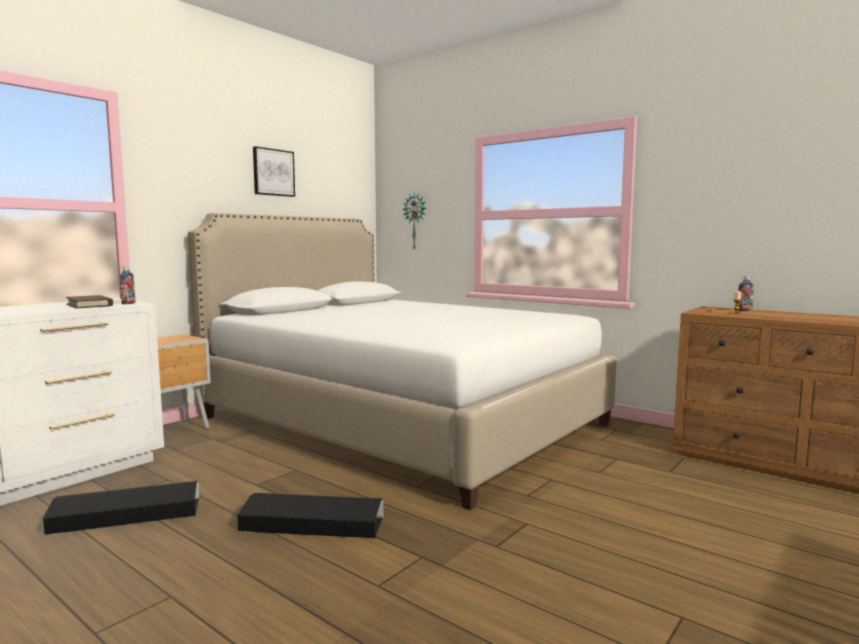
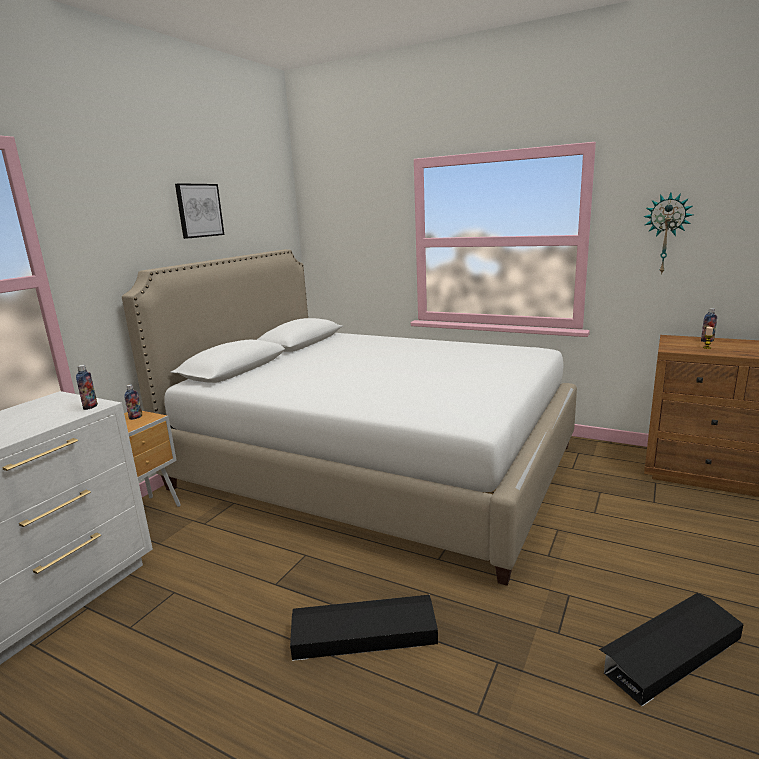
camera: 10 degrees left, 10 degrees up
black storage box [43,481,199,535] -> black storage box moved to [599,593,744,706]
brown book [66,295,113,309] -> none
wall clock [403,193,426,250] -> wall clock moved to [643,193,693,275]
none -> bottle [124,385,142,420]

